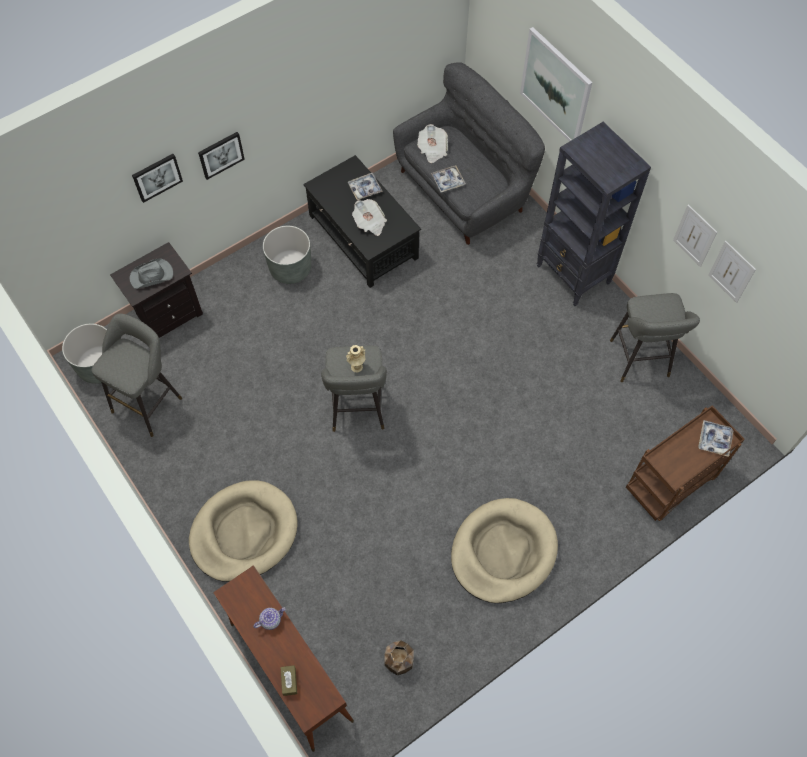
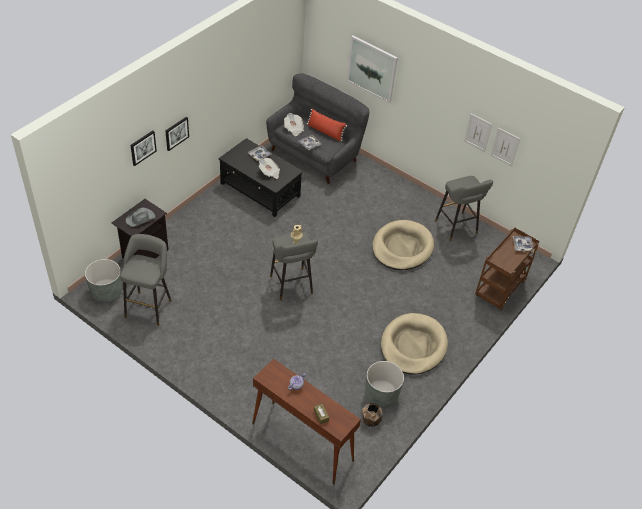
camera: 20 degrees left, 15 degrees down
beige dog bed [189,480,297,582] -> beige dog bed moved to [372,220,434,270]
grey planter [263,226,311,284] -> grey planter moved to [365,361,404,407]
black bookcase [537,122,651,306] -> none
none -> red pillow [307,109,347,141]

